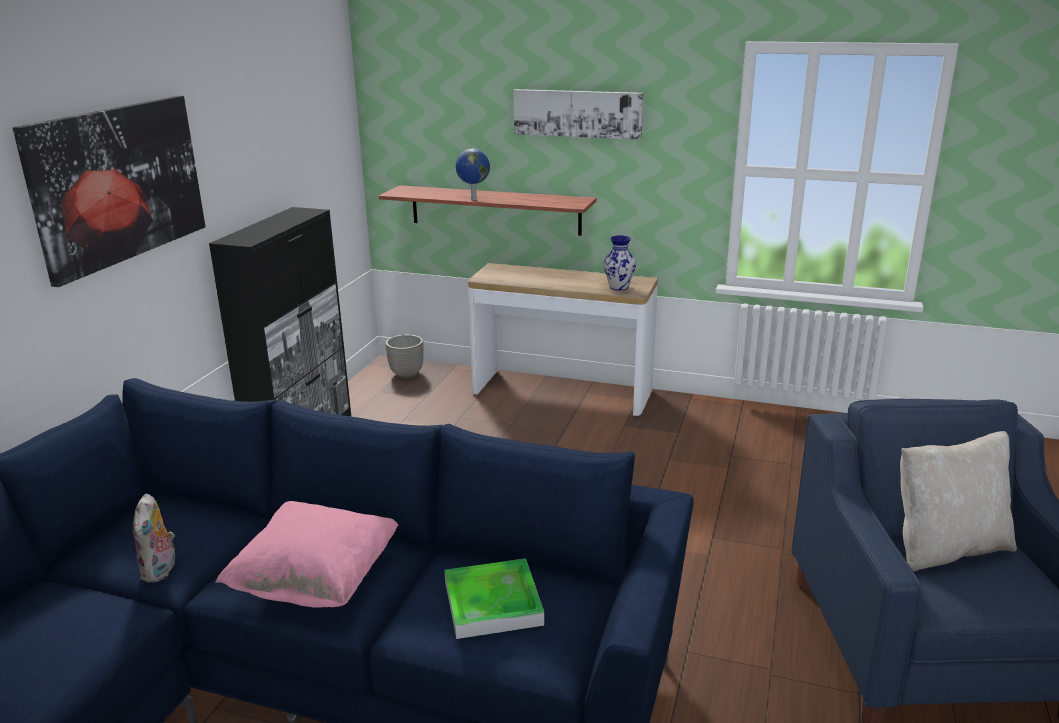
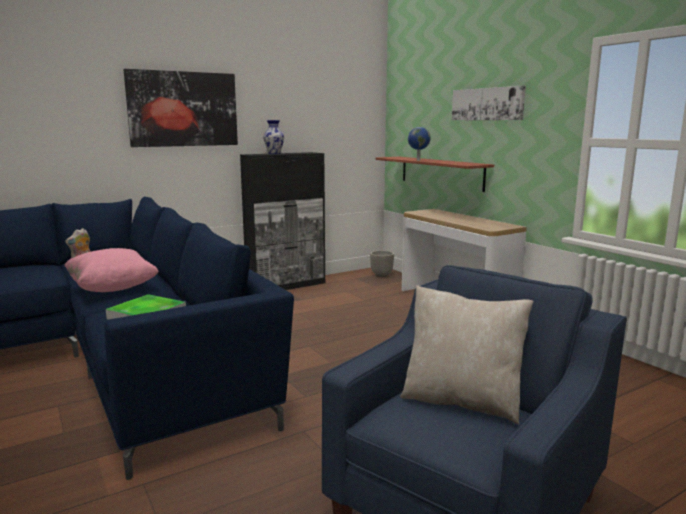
camera: 40 degrees right, 10 degrees down
vase [604,235,636,291] -> vase moved to [263,120,284,154]

